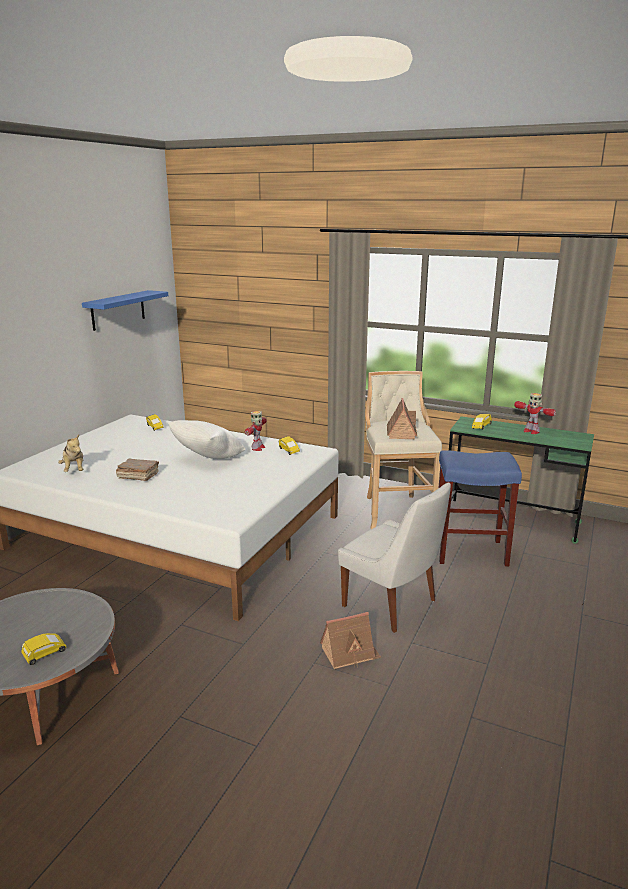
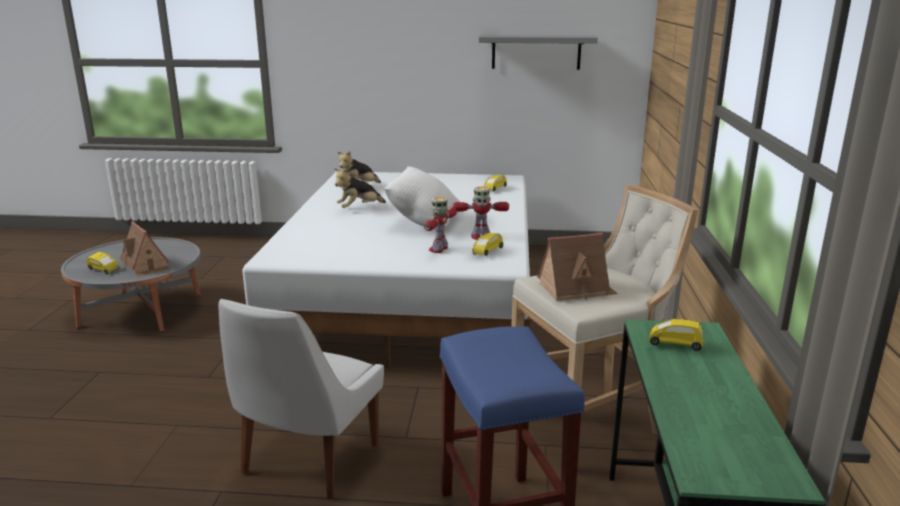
camera: 70 degrees right, 0 degrees up
blue shelf [82,290,168,331] -> grey shelf [479,35,598,70]
brown book [116,459,159,481] -> plush toy [334,168,386,208]
toy house [320,612,381,669] -> toy house moved to [120,221,170,276]
toy robot [514,393,556,434] -> toy robot moved to [424,197,457,253]

